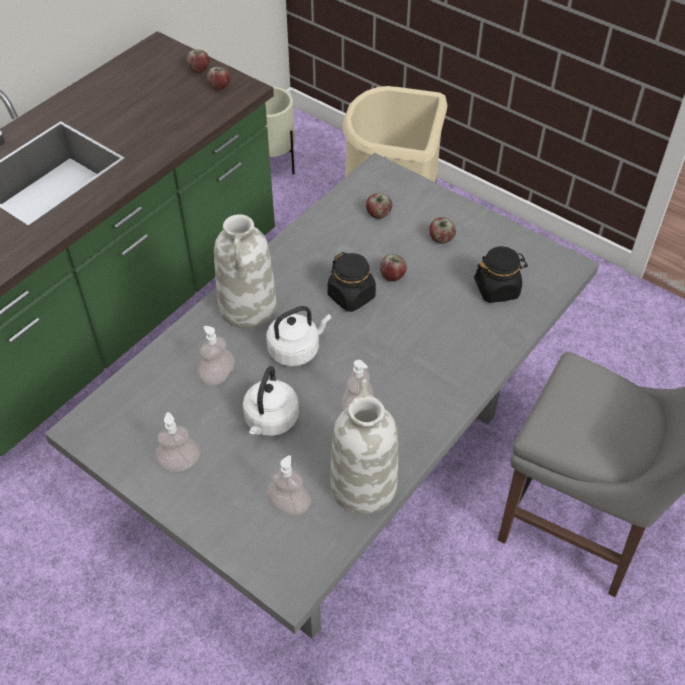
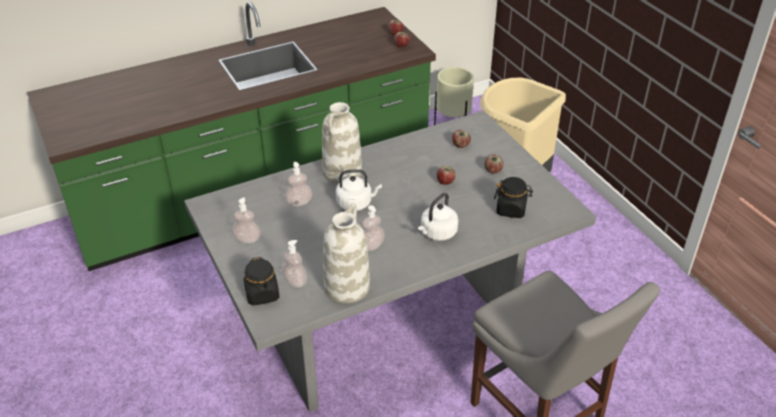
camera: 25 degrees right, 10 degrees down
white kettle [243,366,299,436] -> white kettle moved to [418,193,458,241]
black jar [327,252,376,312] -> black jar moved to [244,257,280,305]

